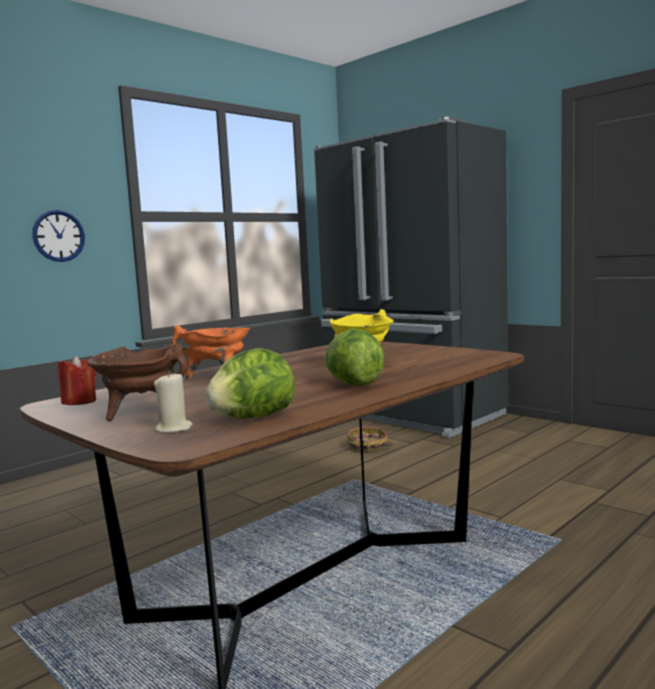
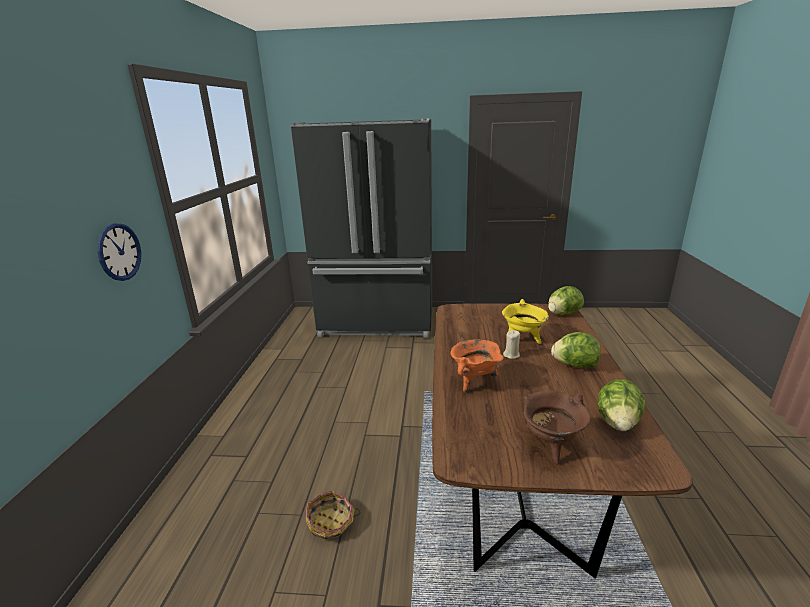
camera: 40 degrees left, 15 degrees up
red candle [58,355,96,405] -> none
beige candle [154,372,192,433] -> beige candle moved to [503,330,520,359]
basket [347,426,393,453] -> basket moved to [306,491,360,540]
none -> lettuce [548,286,584,315]

